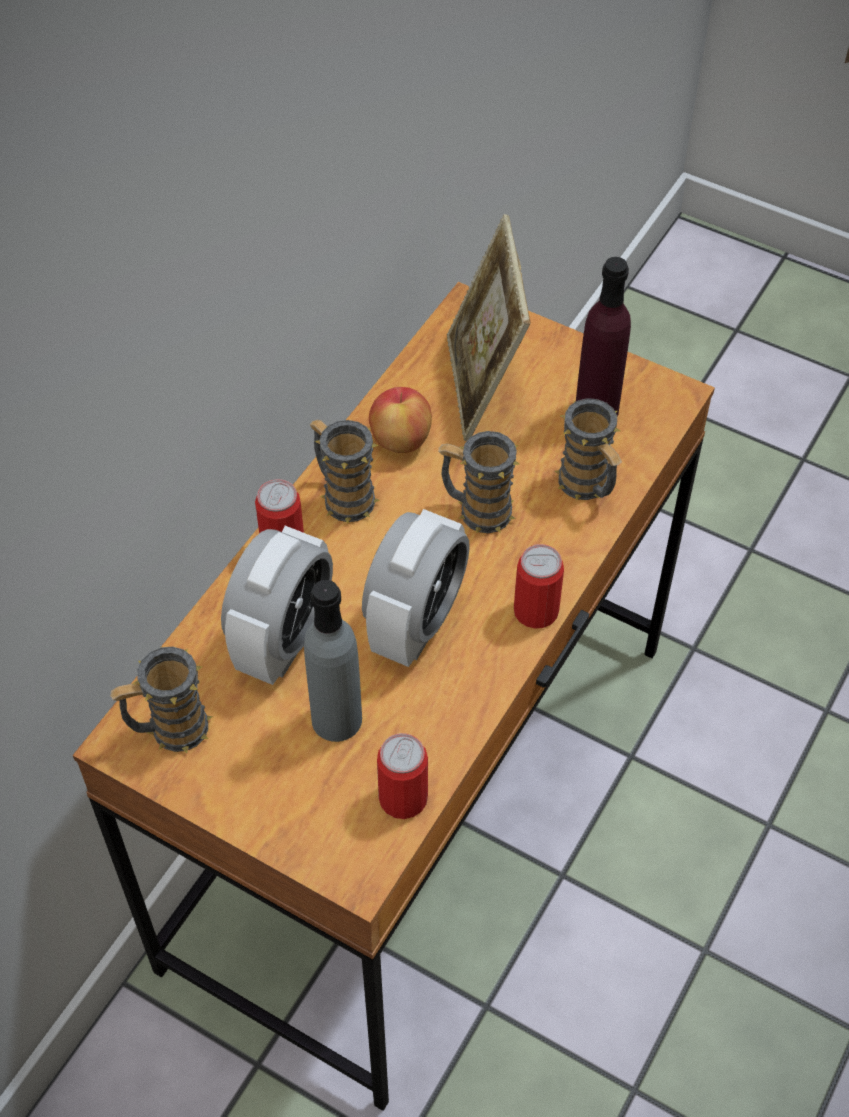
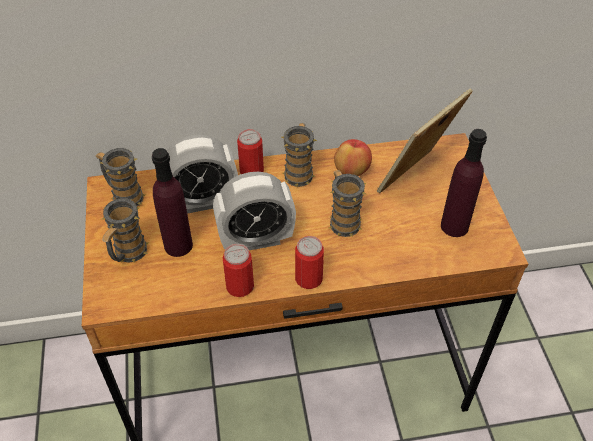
camera: 50 degrees right, 5 degrees down
grey bottle [304,580,362,742] -> purple bottle [152,148,193,257]
can [377,733,428,819] -> can moved to [223,244,254,297]
mug [555,398,622,501] -> mug moved to [102,198,149,263]

